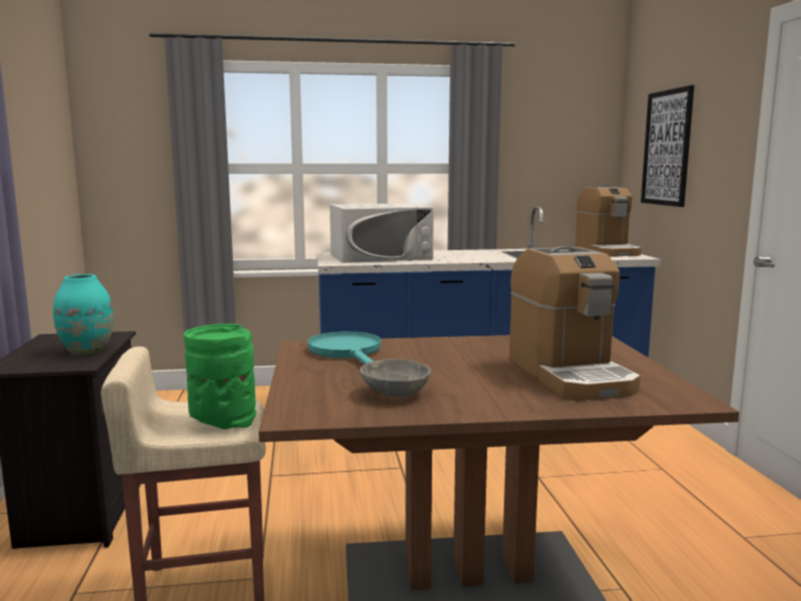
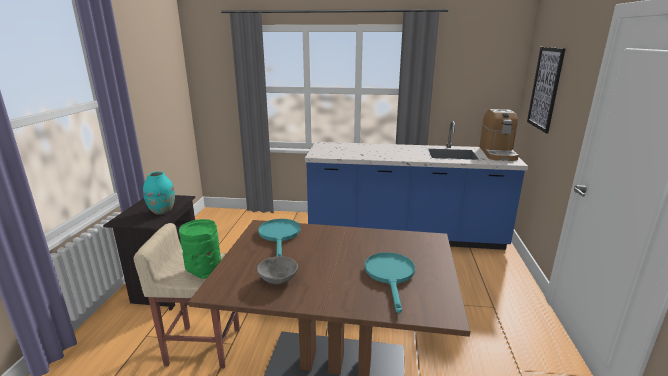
camera: 15 degrees right, 10 degrees up
white microwave [330,203,434,263] -> none
coffee machine [509,246,641,400] -> turquoise frying pan [365,252,415,313]

